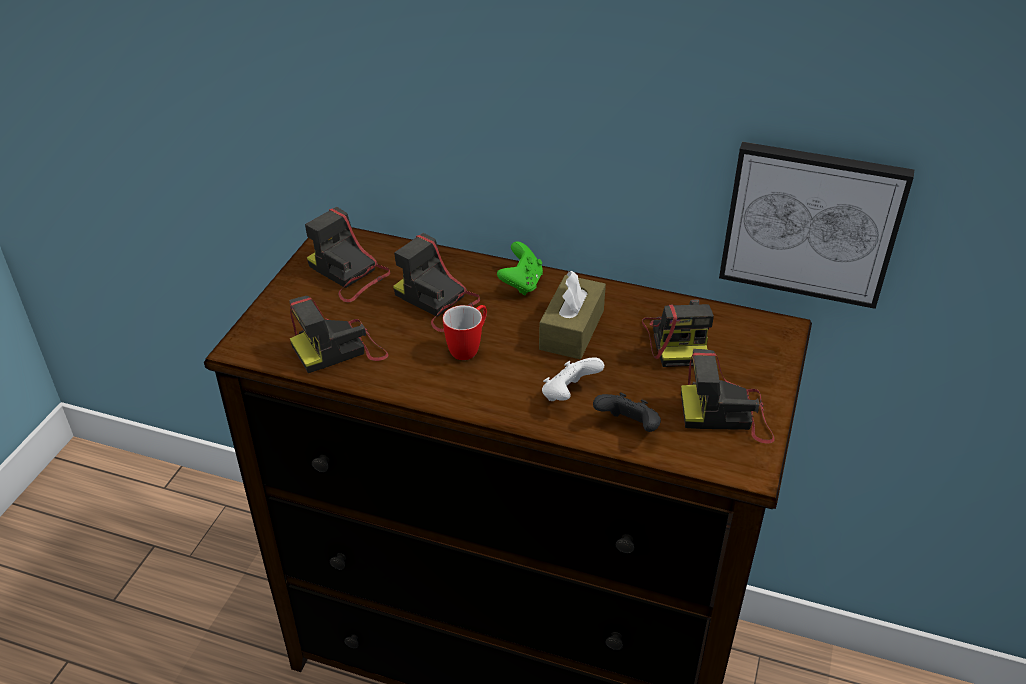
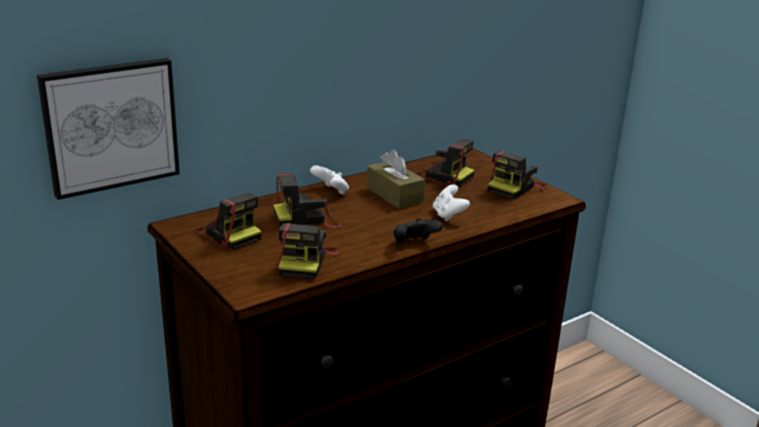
camera: 55 degrees left, 15 degrees down
camera [305,207,391,302] -> camera turned 120 degrees counterclockwise [195,193,262,250]
mug [443,305,487,360] -> none
green game controller [497,242,543,295] -> white game controller [310,165,349,195]
black game controller [593,392,661,432] -> black game controller moved to [394,218,443,243]
picture [719,142,914,309] -> picture moved to [37,58,180,200]

